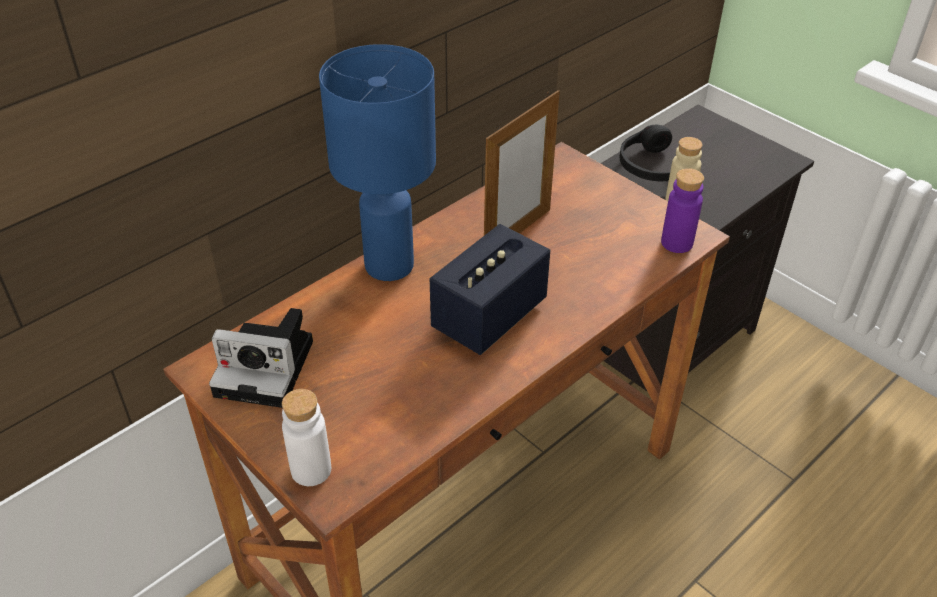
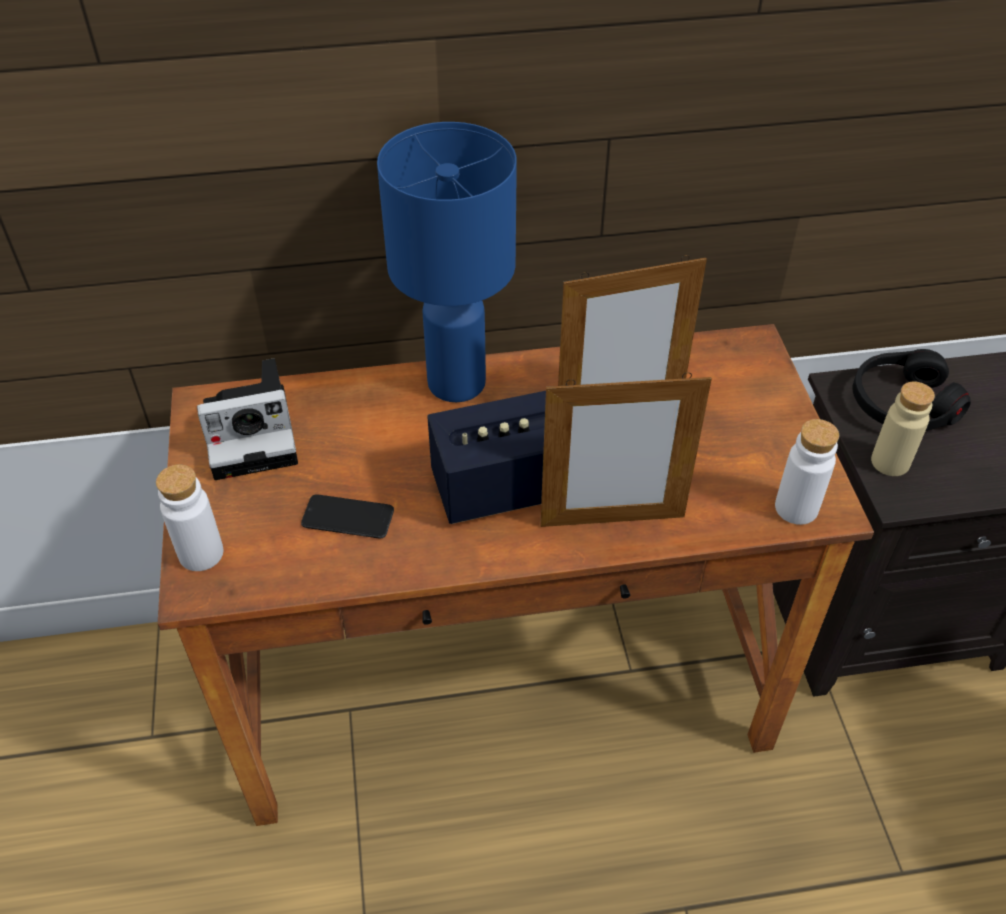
camera: 35 degrees right, 5 degrees up
camera [209,308,313,408] -> camera turned 60 degrees counterclockwise [197,359,298,480]
purple bottle [661,168,704,253] -> white bottle [775,419,839,525]
none -> phone [301,494,394,539]
none -> picture frame [540,372,712,527]

